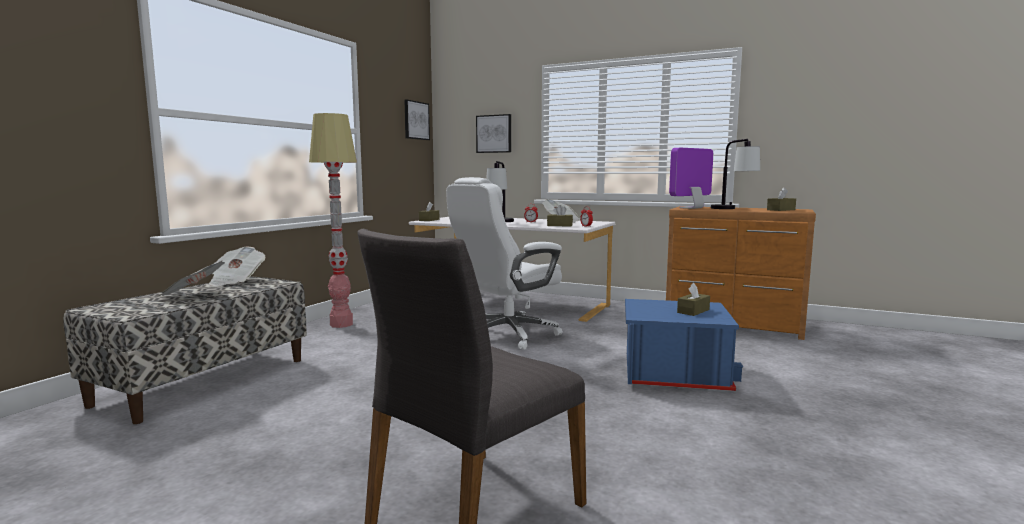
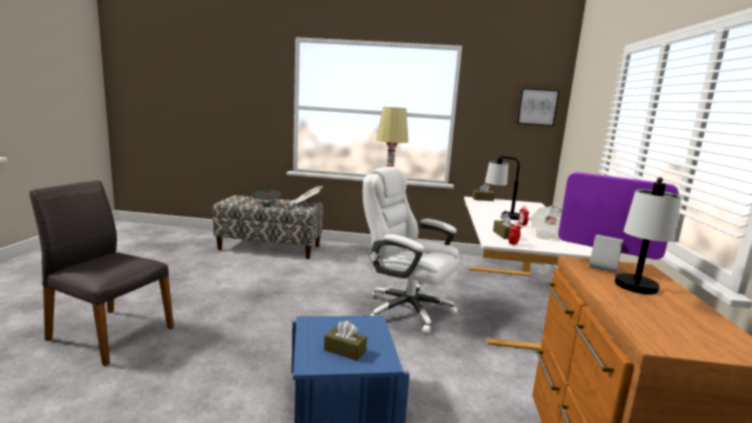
camera: 70 degrees right, 5 degrees up
picture [476,114,511,153] -> none
brown tissue box [767,187,796,211] -> none

